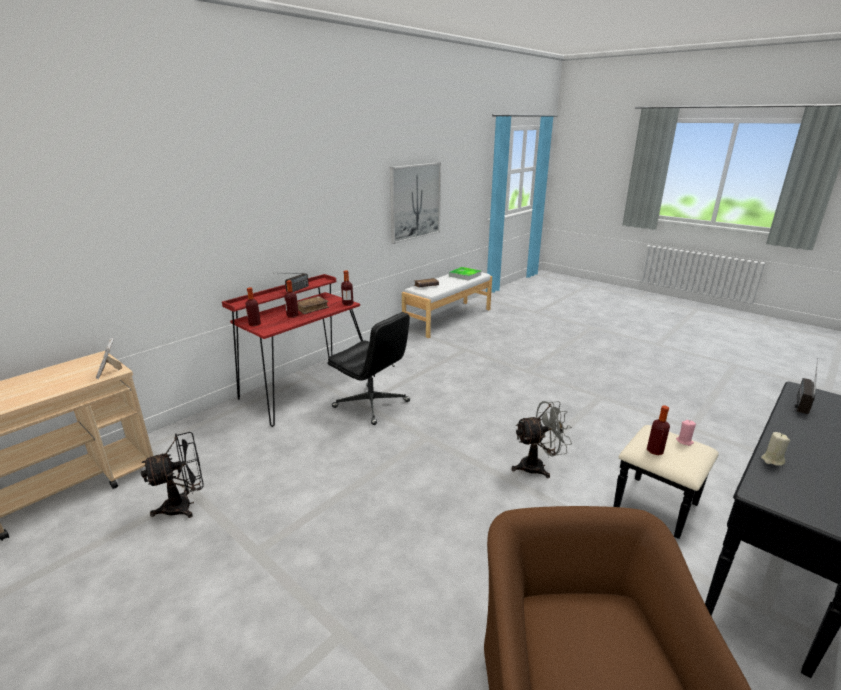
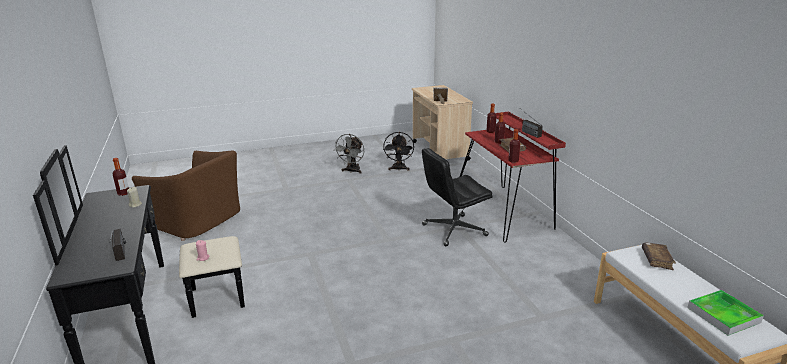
camera: 120 degrees right, 0 degrees up
picture [390,162,441,244] -> none
grey fan [511,401,572,478] -> grey fan moved to [333,134,364,174]
bottle [647,405,670,455] -> bottle moved to [113,158,129,196]

